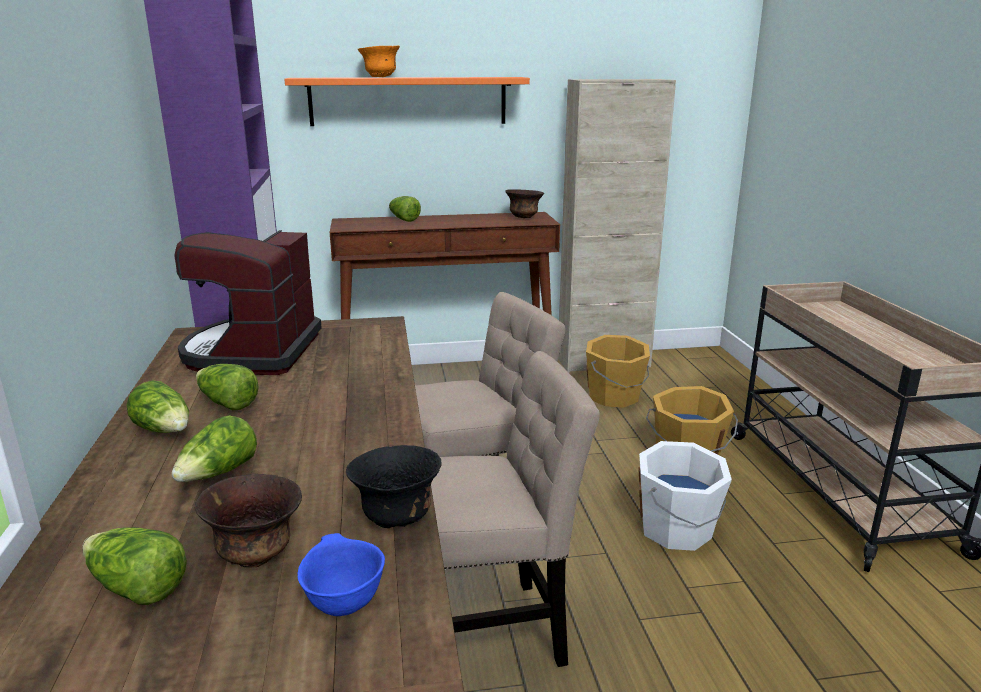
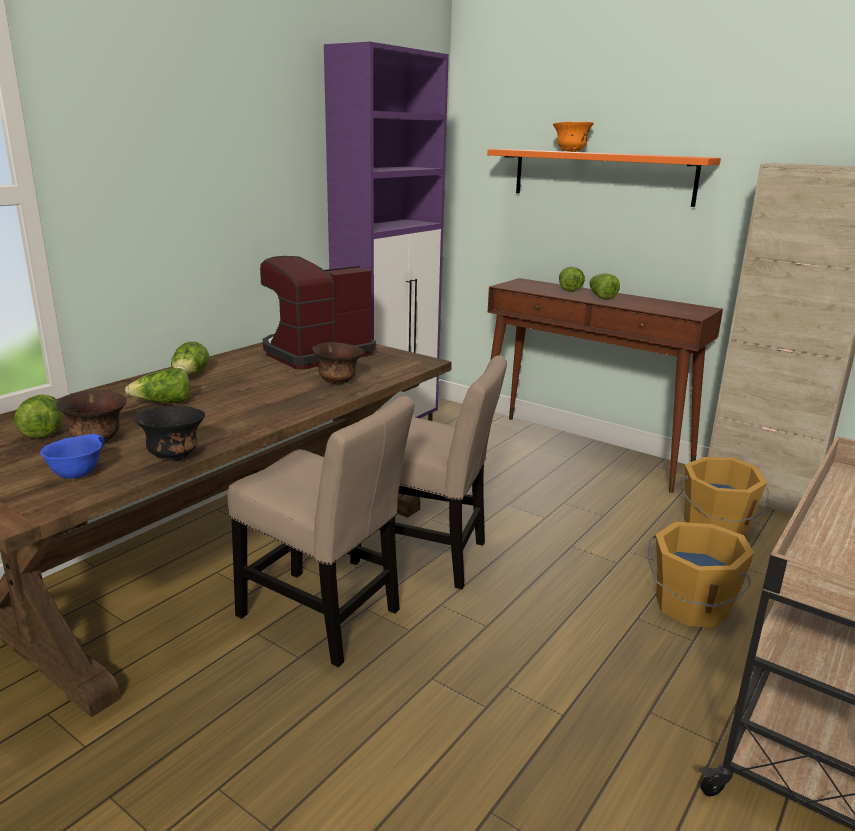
camera: 45 degrees right, 0 degrees up
lettuce [196,364,259,410] -> lettuce moved to [589,273,620,300]
brown bowl [505,189,544,218] -> brown bowl moved to [312,342,363,384]
white bucket [638,441,732,551] -> none

